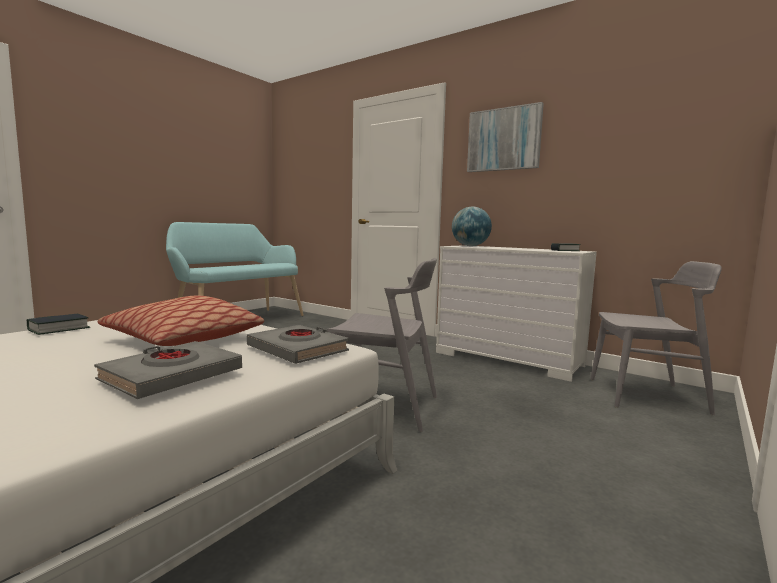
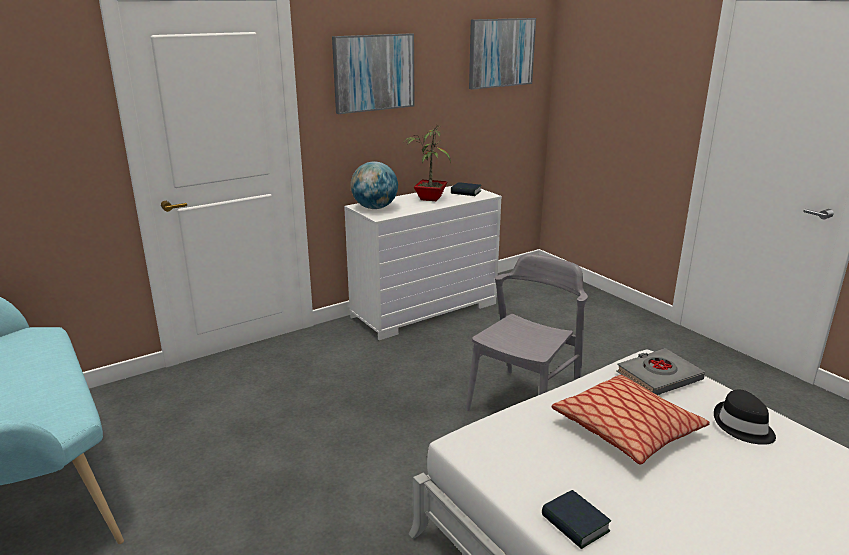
camera: 70 degrees left, 15 degrees up
grey book [94,341,242,399] -> black hat [714,389,776,445]
grey chair [591,261,722,415] -> none
none -> potted plant [404,125,451,201]
none -> picture [469,18,536,90]

